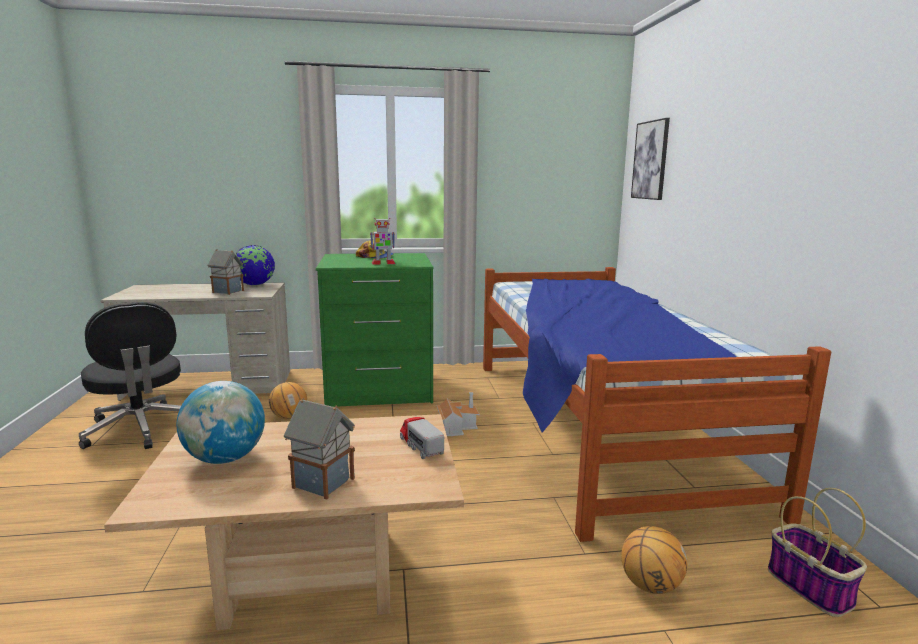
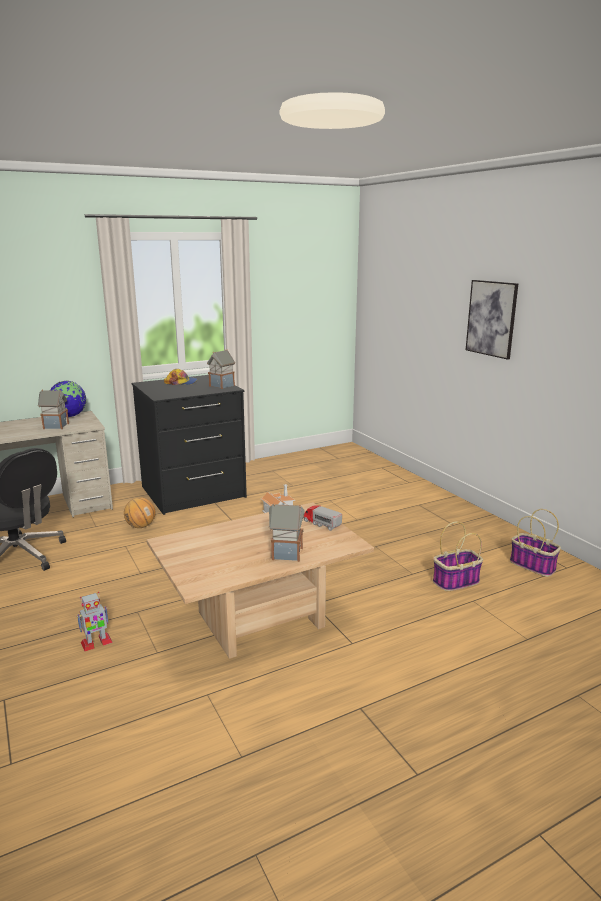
camera: 20 degrees left, 5 degrees up
globe [177,381,265,464] -> none
green dresser [316,253,434,407] -> black dresser [131,375,247,515]
toy robot [370,218,395,265] -> toy robot moved to [77,592,113,652]
bed [483,267,831,542] -> none
basketball [621,526,687,594] -> basket [433,521,483,591]
picture [631,118,670,200] -> picture moved to [466,280,518,360]
none -> toy house [207,349,235,389]

